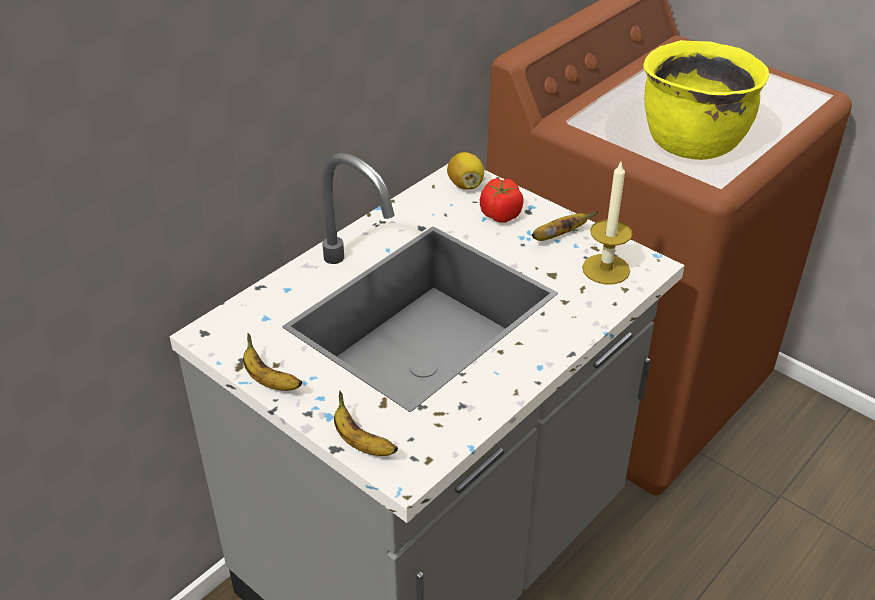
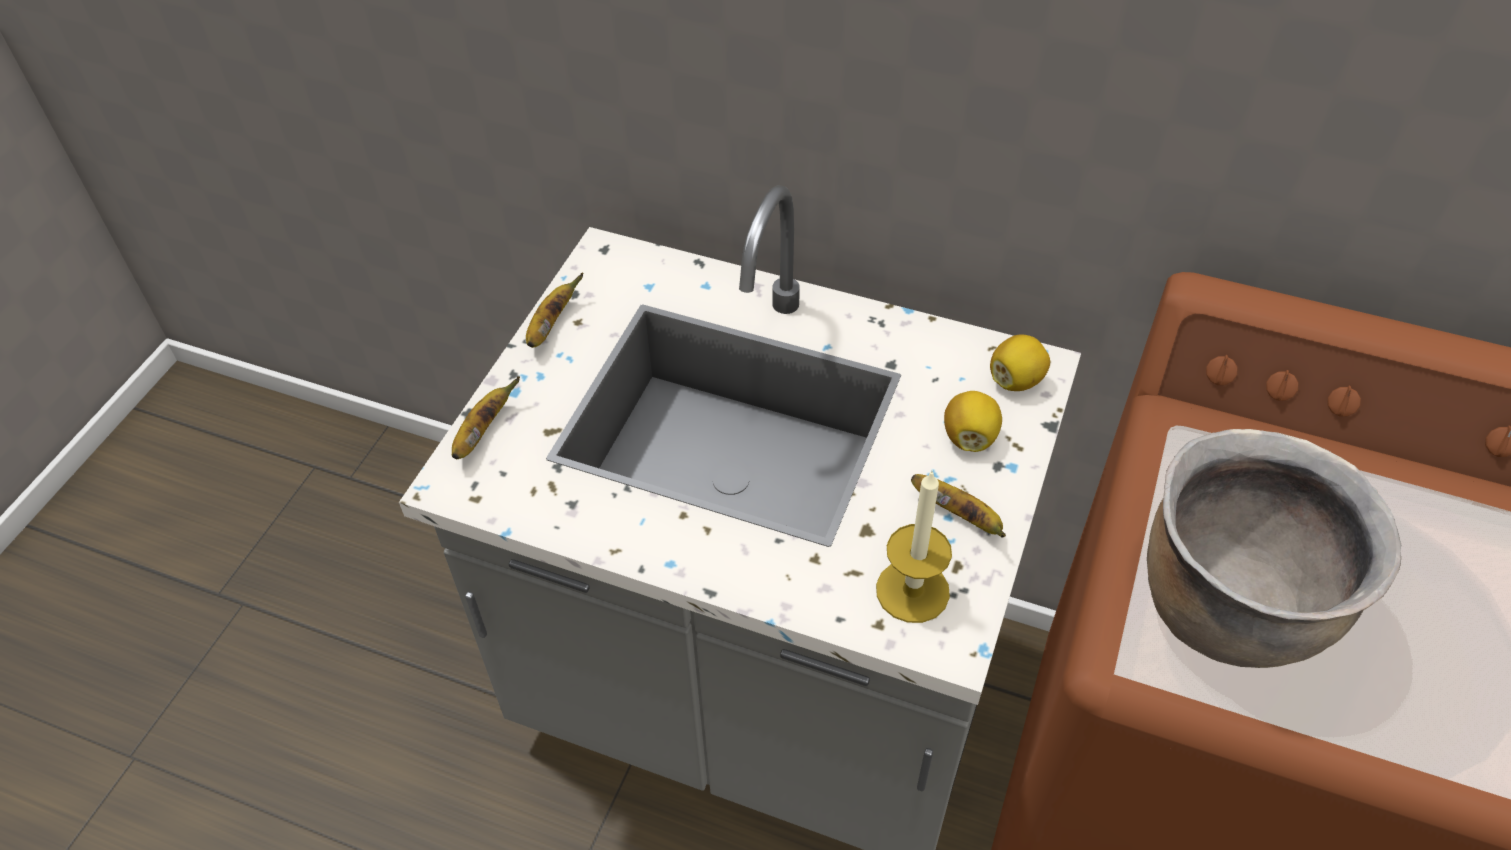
camera: 70 degrees right, 10 degrees up
tomato [480,178,523,223] -> lemon [944,391,1002,452]
yellow cooking pot [643,40,769,160] -> brown cooking pot [1147,429,1401,668]

